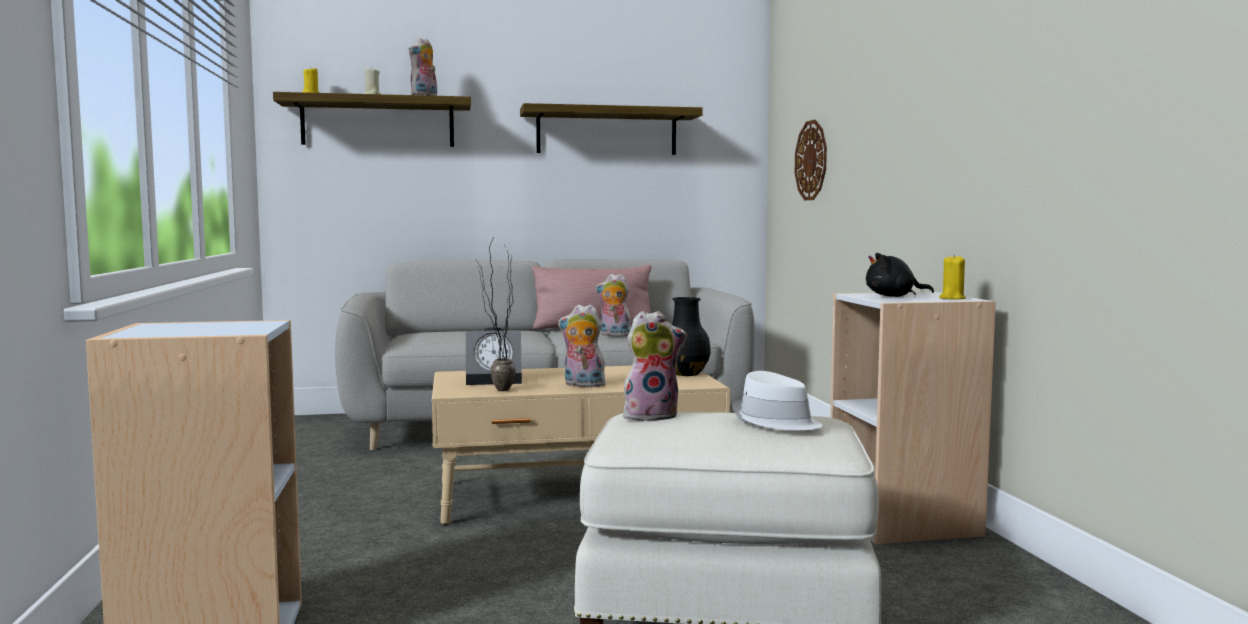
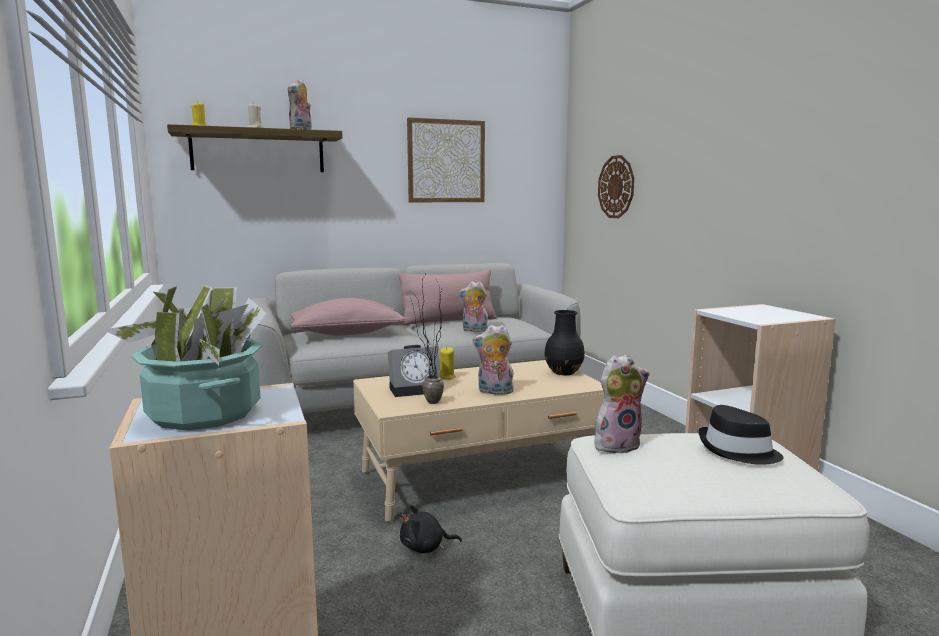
camera: 10 degrees left, 5 degrees up
shelf [520,103,703,155] -> picture [407,117,485,202]
white hat [732,371,822,431] -> black hat [698,405,783,465]
black plush toy [866,253,934,297] -> black plush toy moved to [400,505,462,553]
yellow candle [939,254,966,299] -> yellow candle moved to [440,347,456,380]
none -> potted plant [104,285,266,431]
none -> pink pillow [290,298,406,336]

